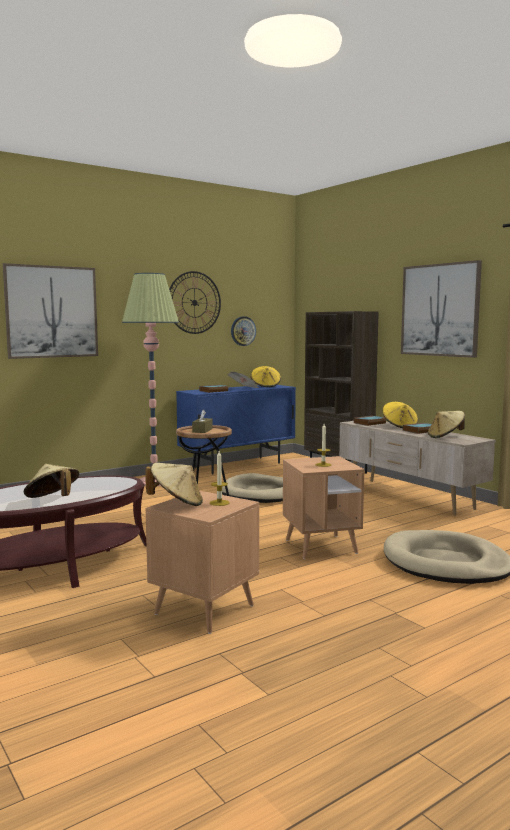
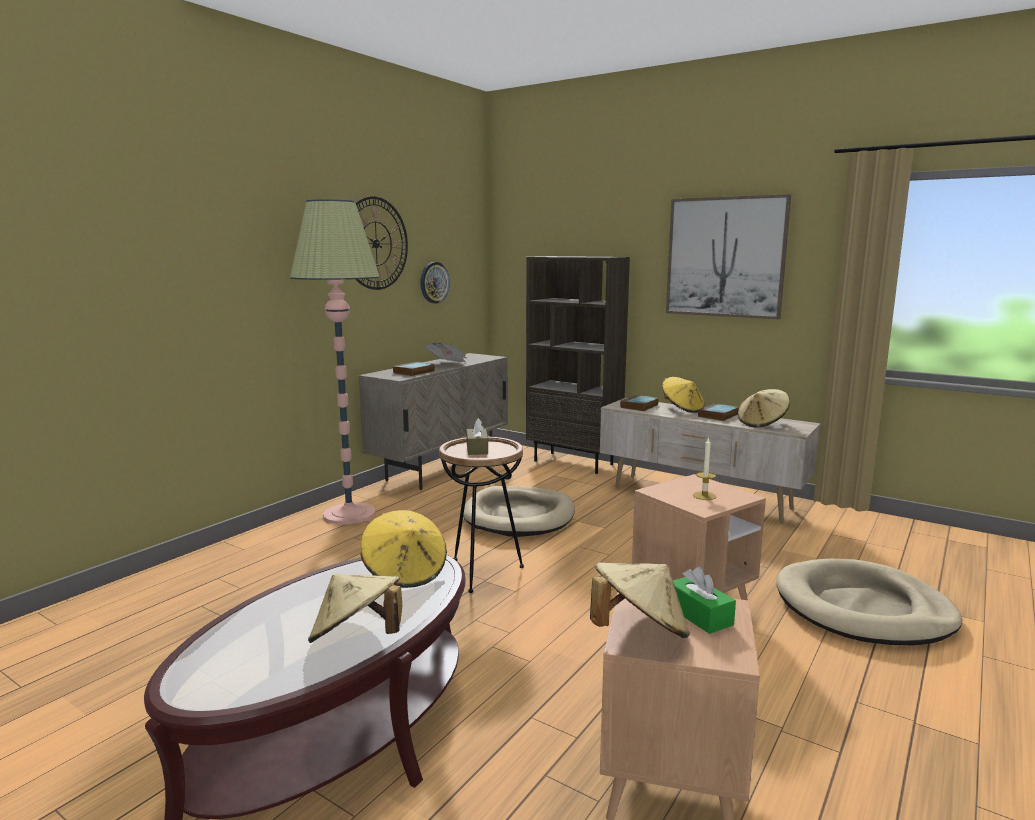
camera: 20 degrees left, 5 degrees up
picture [3,263,98,359] -> none
blue cabinet [176,385,296,475] -> beige cabinet [358,353,508,490]
candle [210,451,230,506] -> green tissue box [673,567,736,634]
yellow hat [251,366,281,387] -> yellow hat moved to [360,510,447,588]

